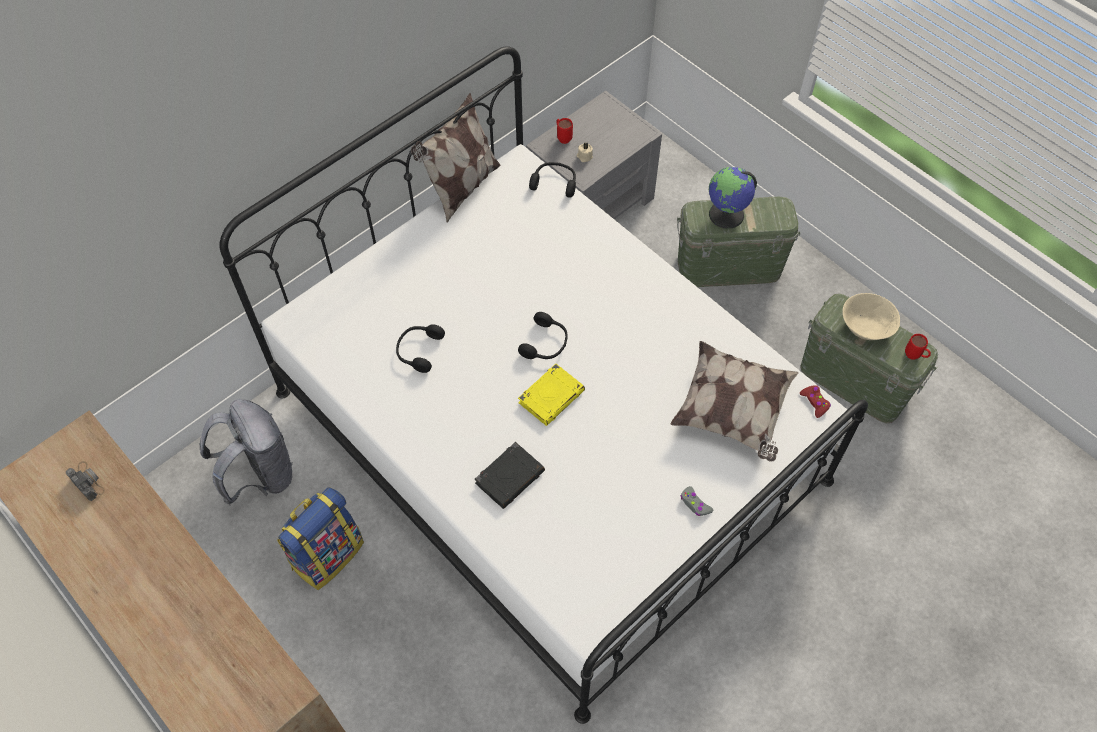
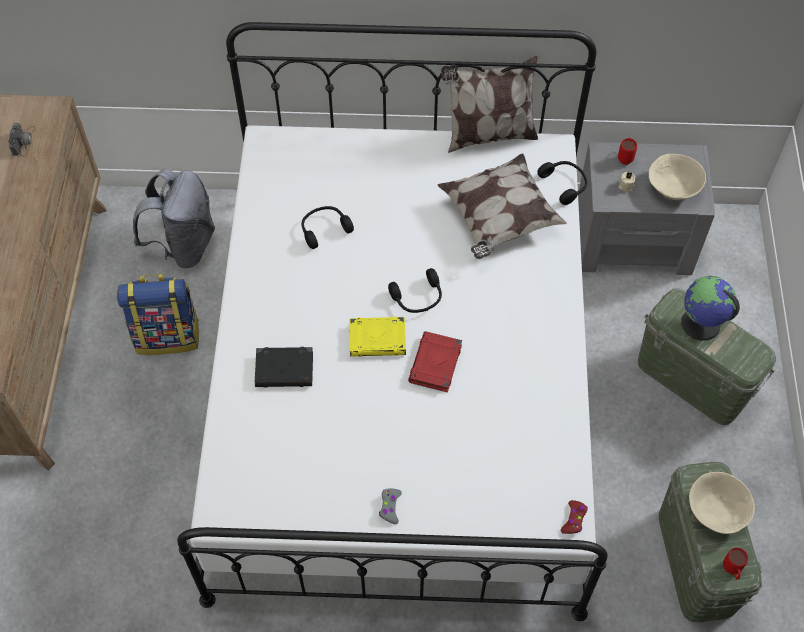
camera: 45 degrees right, 0 degrees up
pillow [671,341,799,462] -> pillow moved to [438,153,567,259]
none -> red book [408,331,462,393]
none -> beige bowl [649,154,706,200]

